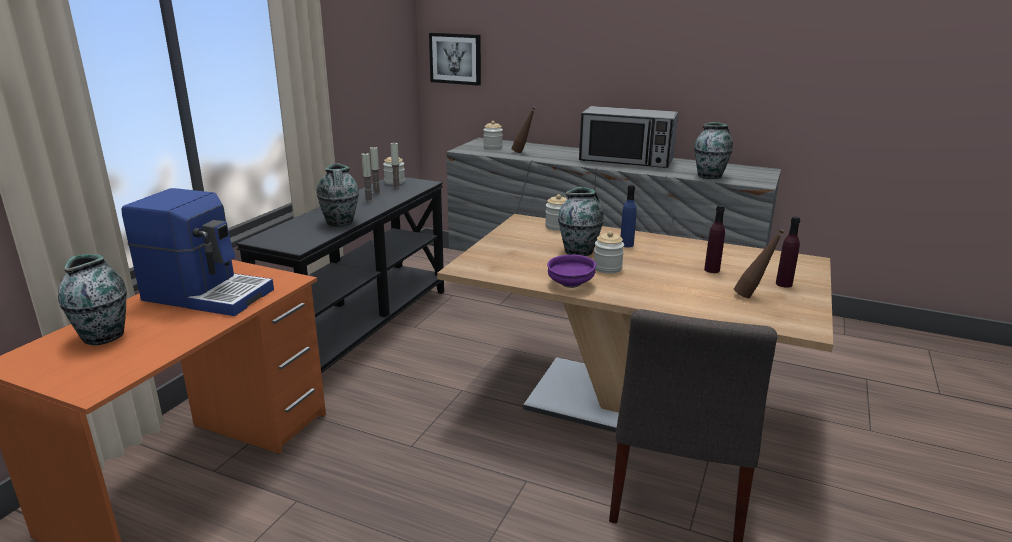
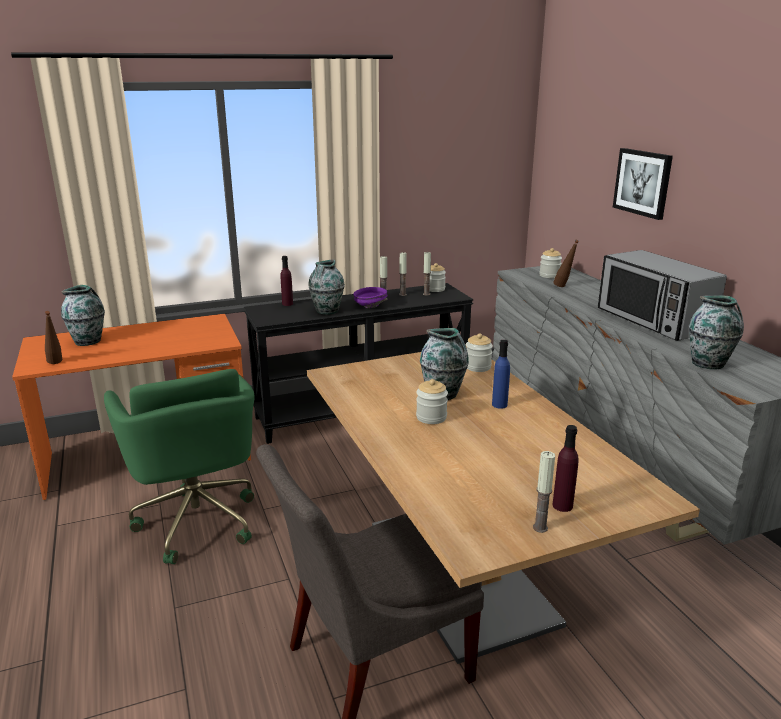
camera: 45 degrees right, 0 degrees up
coffee machine [121,188,274,316] -> none
picture [429,33,481,86] -> picture moved to [613,148,673,220]
purple bowl [547,255,596,288] -> purple bowl moved to [353,287,388,308]
purple bottle [704,205,725,273] -> purple bottle moved to [280,256,293,306]
brown bottle [734,229,785,298] -> brown bottle moved to [45,311,62,364]
none -> green office chair [104,369,255,564]
none -> candle [533,451,555,533]

